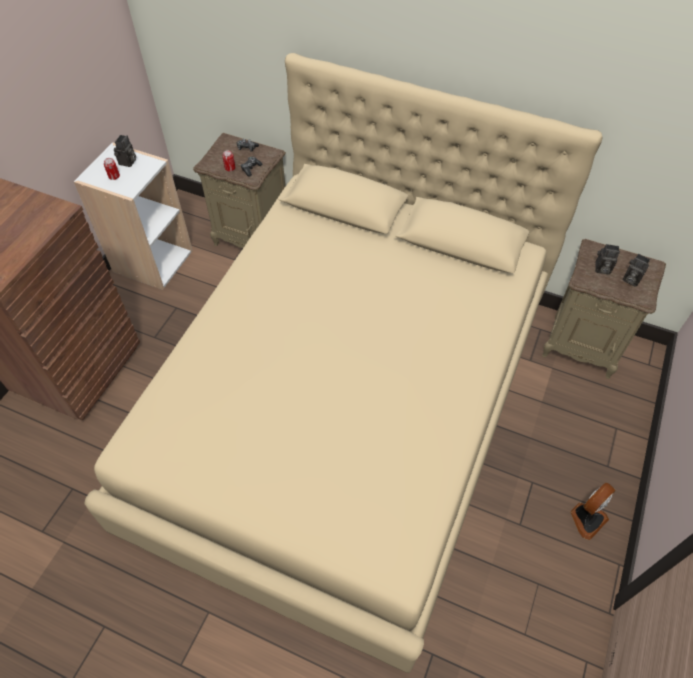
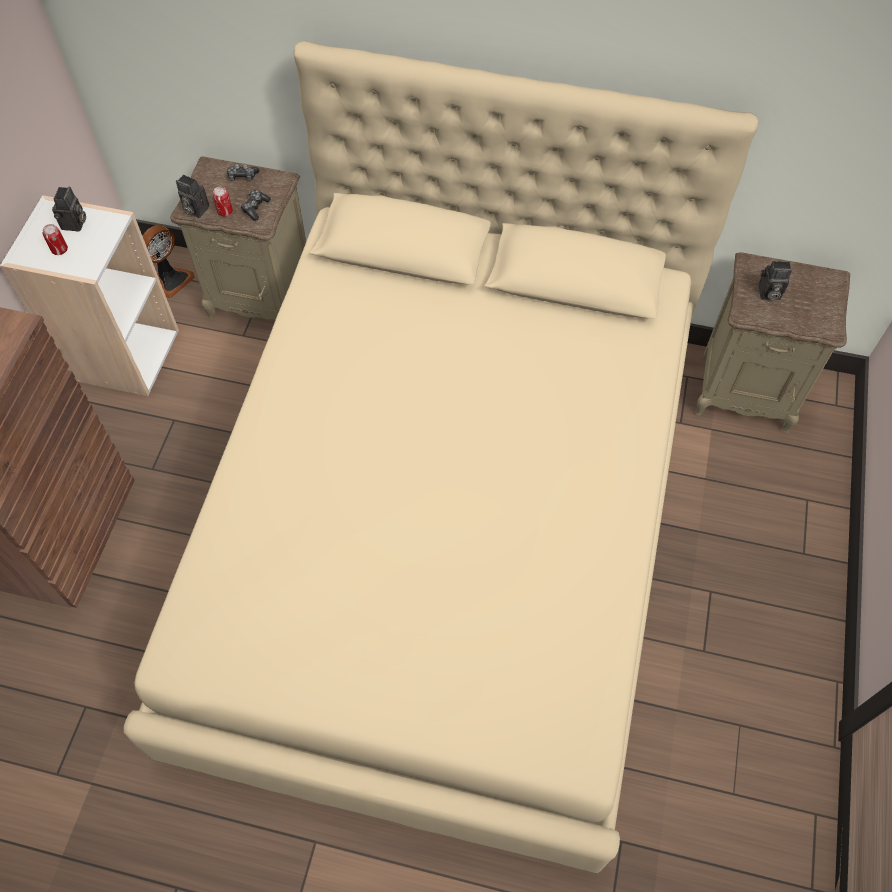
camera: 10 degrees left, 5 degrees up
fan [570,483,616,540] -> fan moved to [142,225,195,298]
camera [623,254,650,287] -> camera moved to [176,175,209,218]

